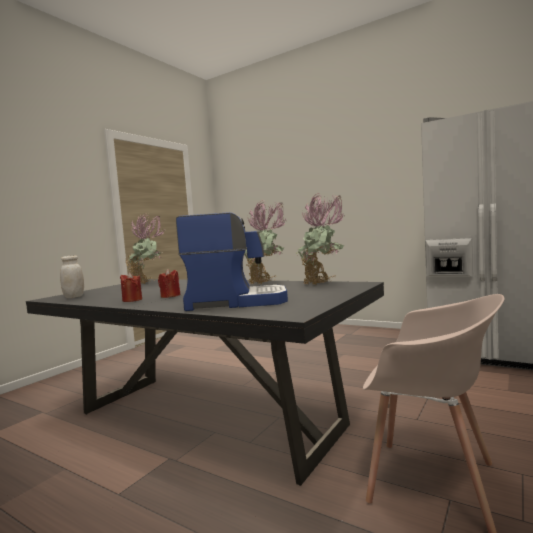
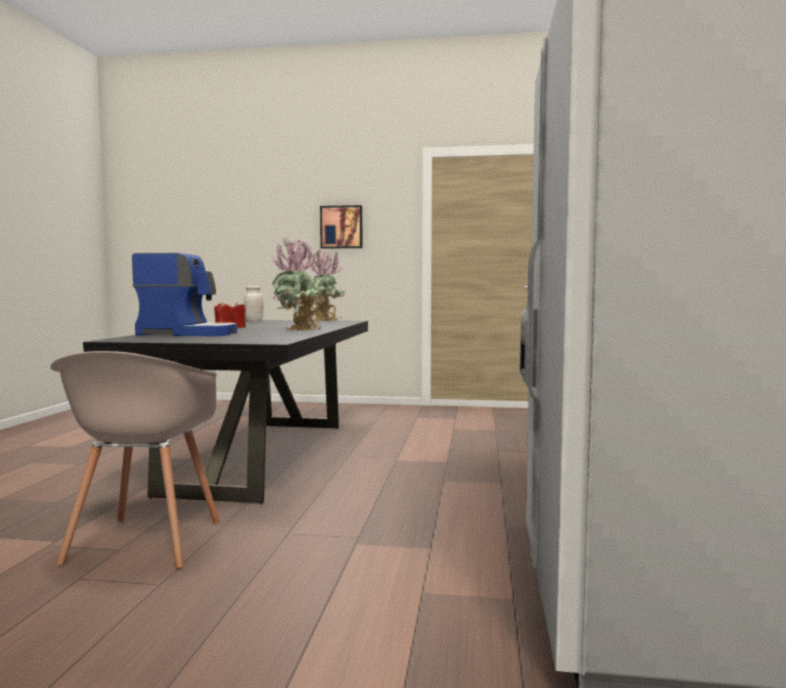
camera: 65 degrees right, 0 degrees up
coffee machine [176,212,288,311] -> coffee machine turned 60 degrees counterclockwise [132,253,237,336]
potted plant [296,193,345,285] -> none
none -> picture [320,205,362,249]

